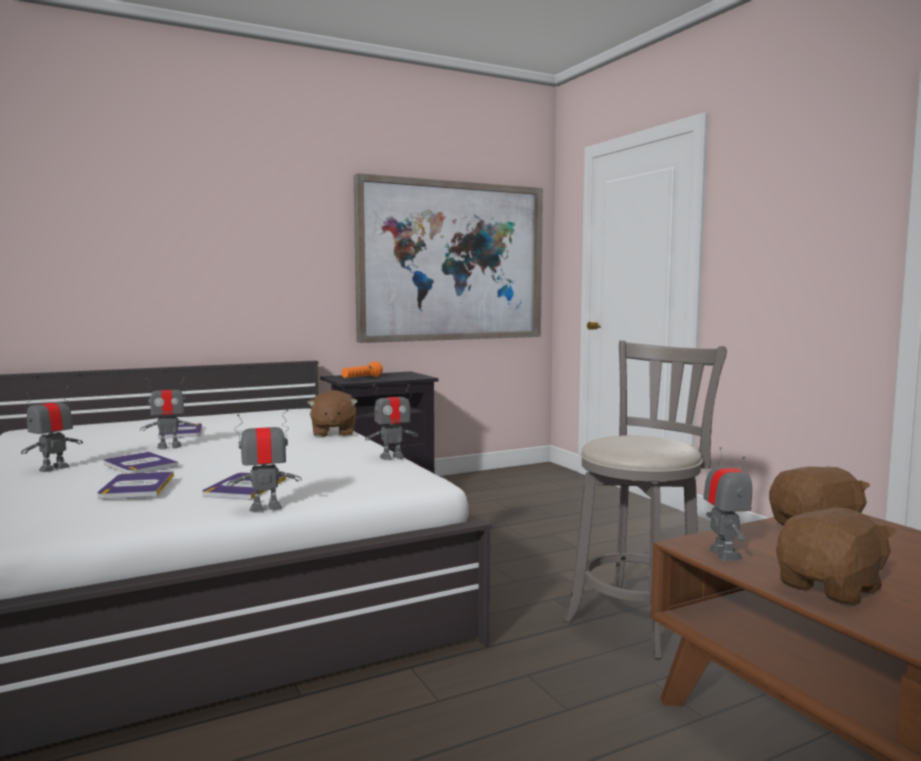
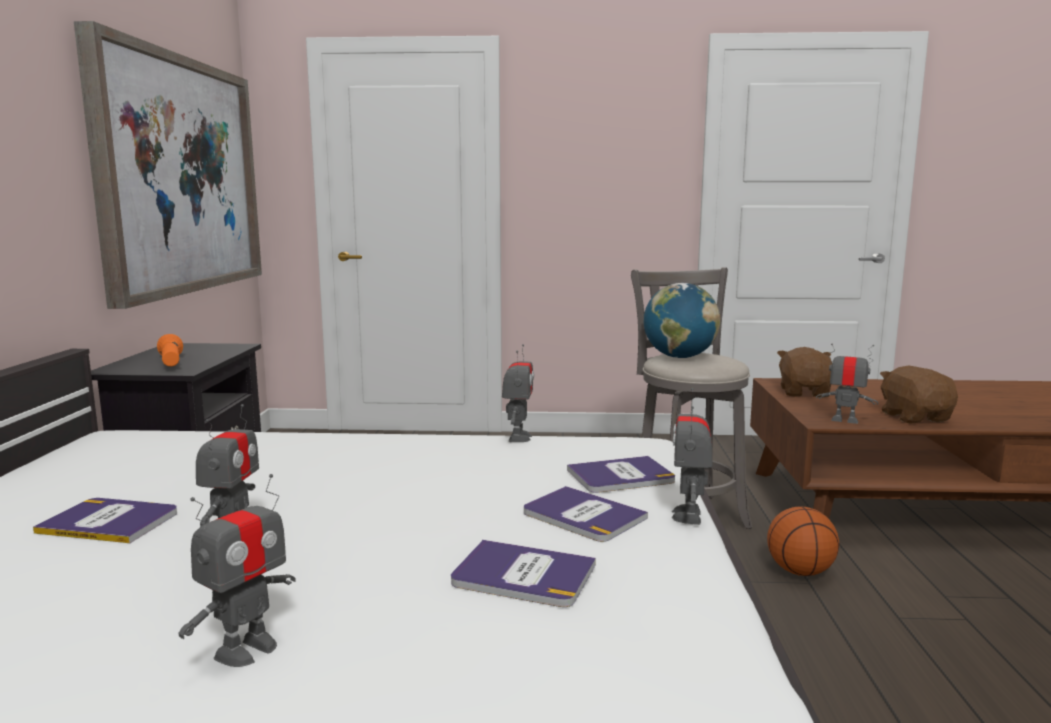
camera: 60 degrees left, 5 degrees up
toy robot [21,386,83,472] -> toy robot turned 120 degrees counterclockwise [178,474,296,667]
book [104,452,179,474] -> book moved to [567,456,675,493]
brown plush toy [307,390,358,437] -> none
none -> globe [644,283,720,358]
none -> basketball [767,506,839,576]

